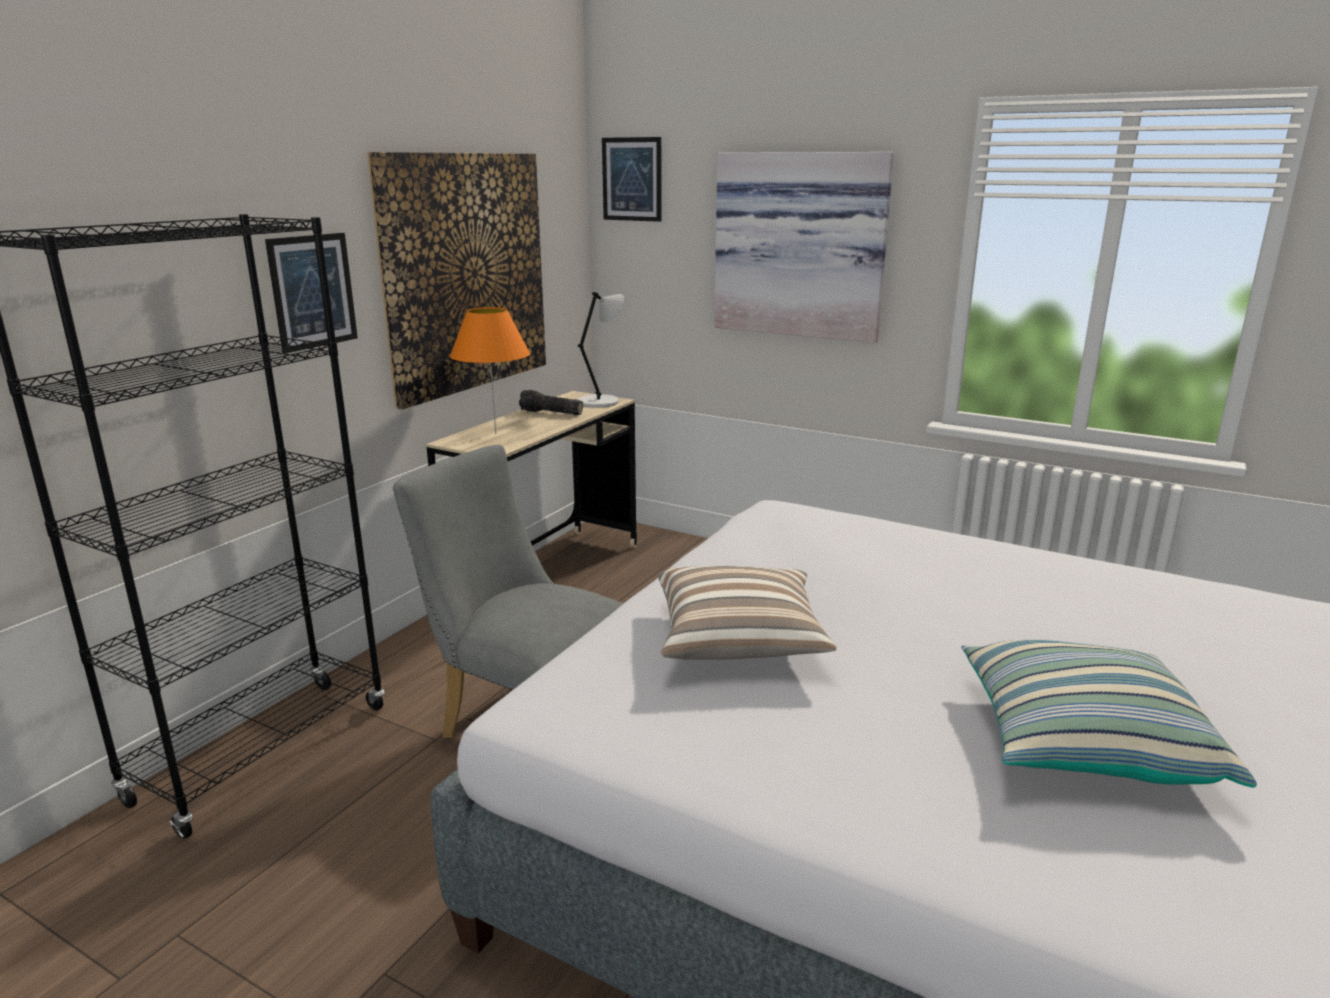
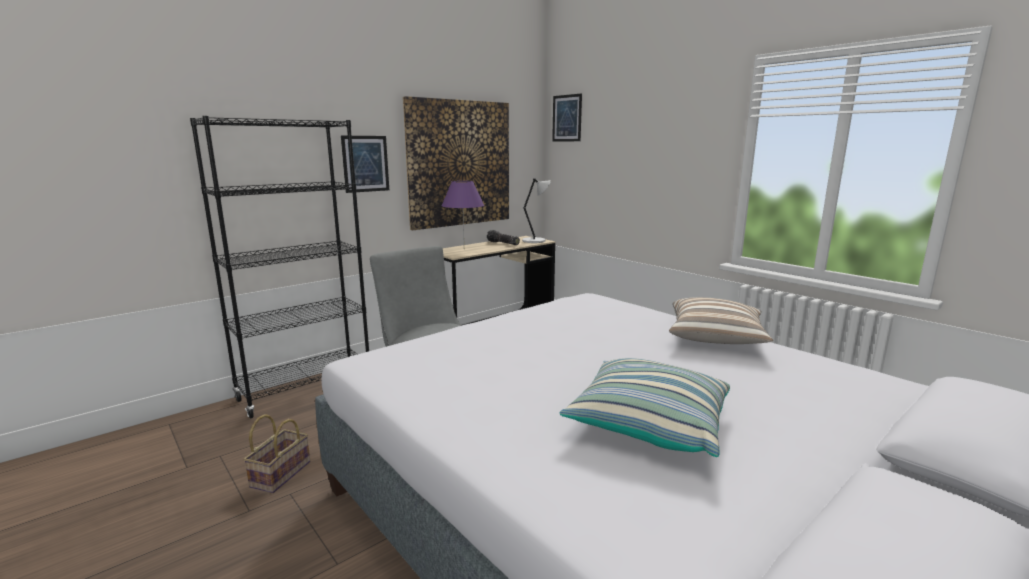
camera: 20 degrees right, 5 degrees down
orange table lamp [450,307,530,434] -> purple table lamp [442,181,484,235]
pillow [658,565,837,660] -> pillow moved to [669,297,773,344]
picture [714,152,894,343] -> none
none -> basket [243,414,310,493]

